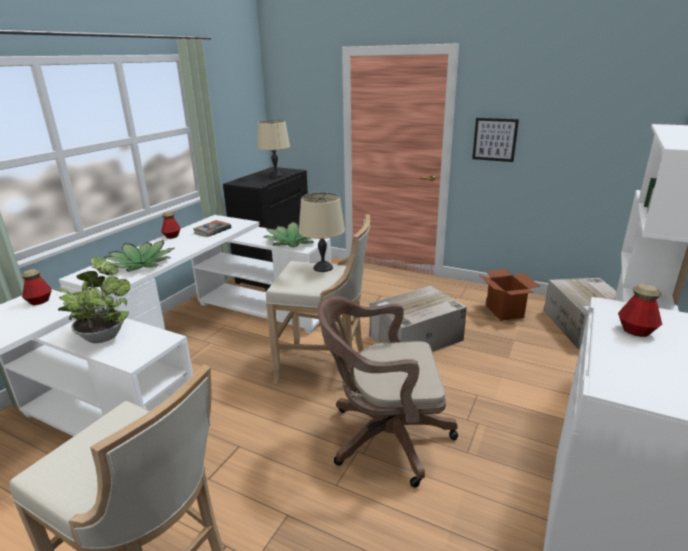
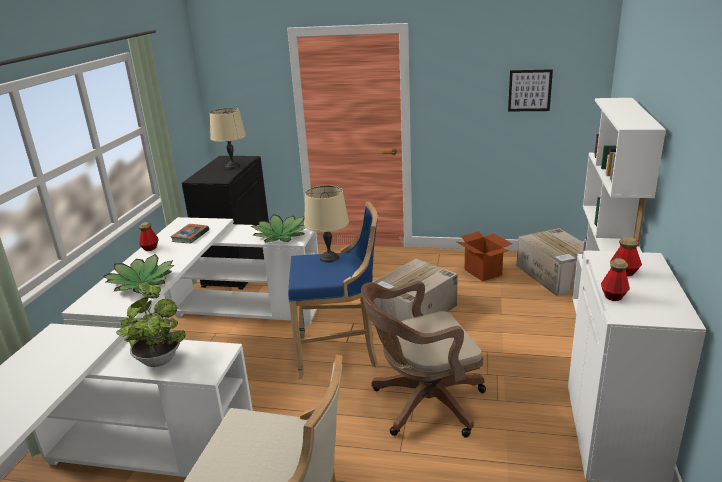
camera: 15 degrees left, 0 degrees up
bottle [21,269,52,305] -> bottle moved to [601,258,630,301]
beige stool [266,214,370,384] -> blue stool [288,202,378,379]
picture [472,118,519,162] -> picture moved to [508,69,553,111]

